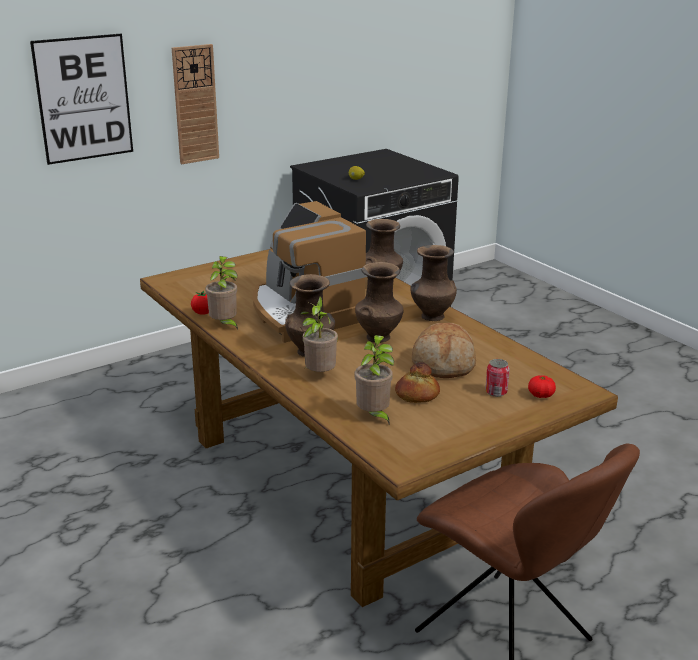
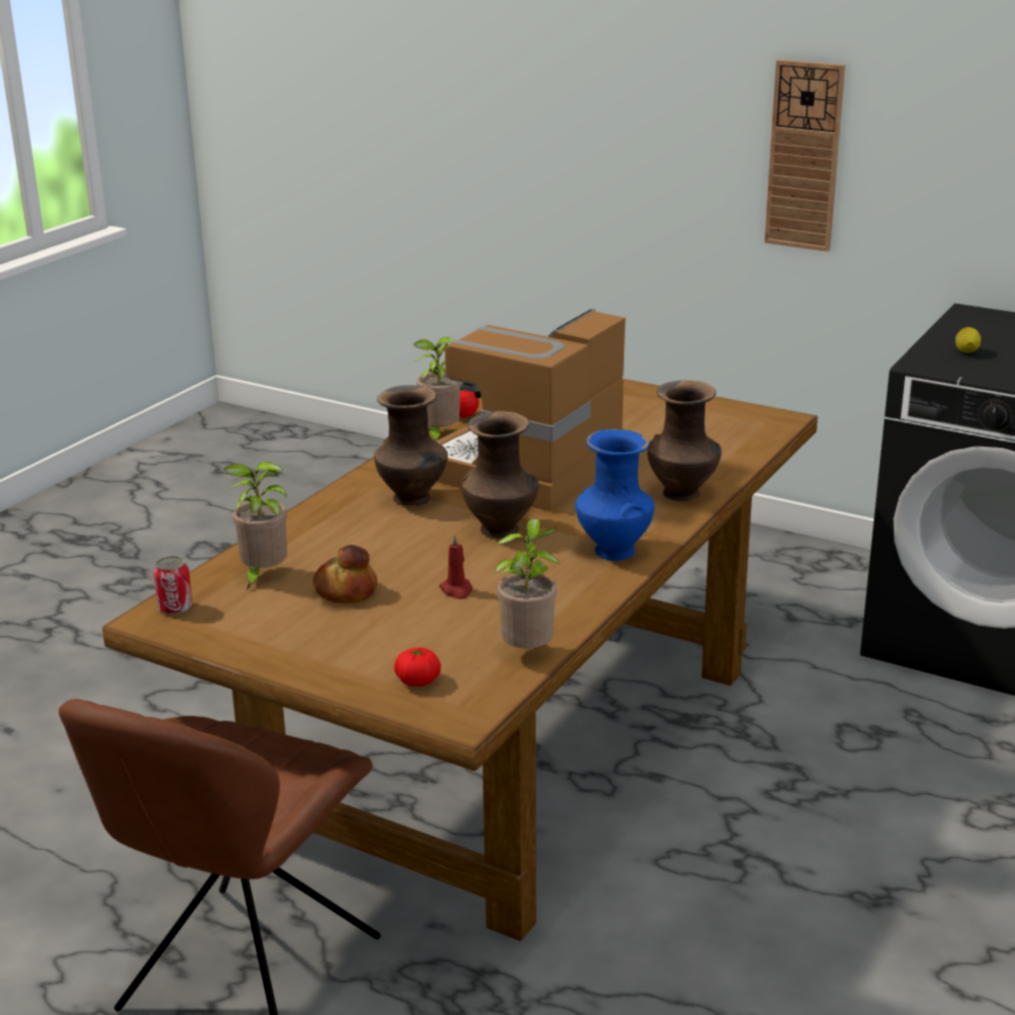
camera: 65 degrees right, 0 degrees up
picture [30,34,133,165] -> none
potted plant [300,296,338,372] -> potted plant moved to [495,518,560,649]
brown vase [410,245,457,321] -> blue vase [575,429,654,561]
bread [412,323,476,378] -> red candle [439,534,472,599]
can [485,359,510,397] -> can moved to [153,556,193,615]

